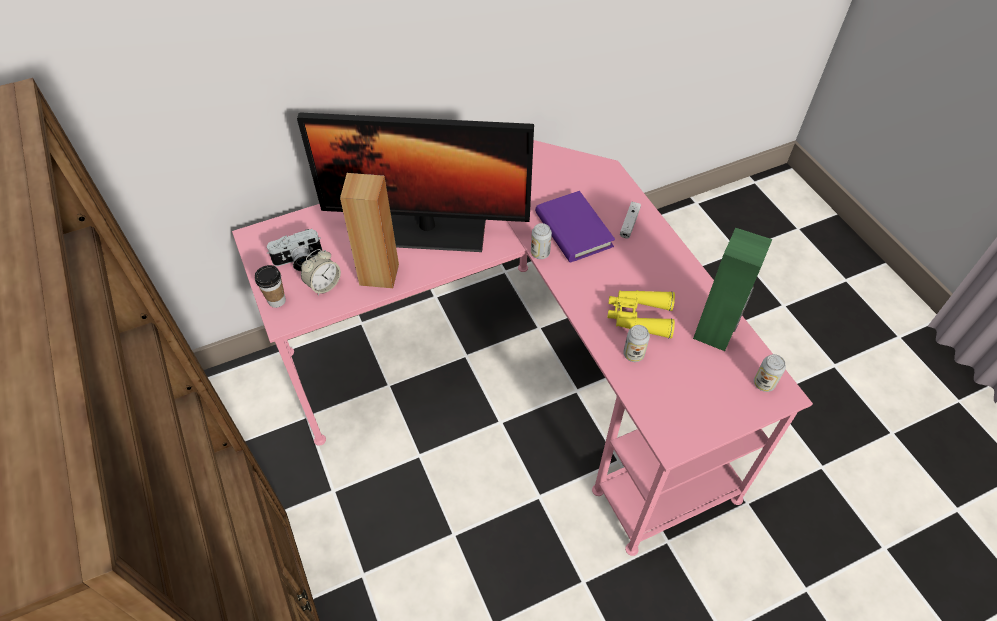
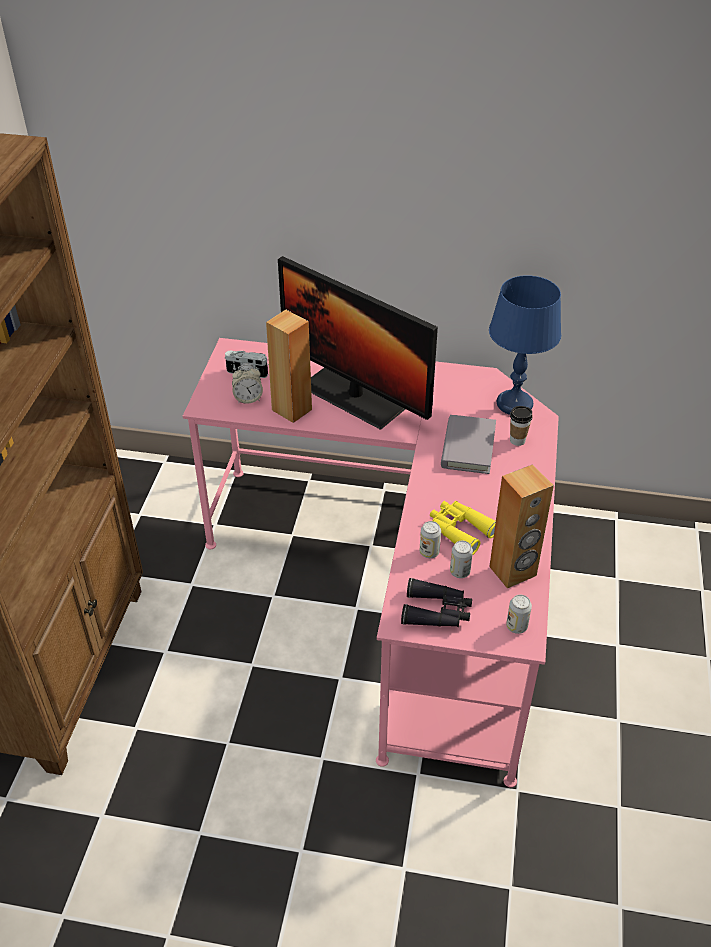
camera: 35 degrees right, 10 degrees down
cup [255,265,286,308] -> cup moved to [510,406,533,446]
can [531,223,552,259] -> can moved to [450,540,473,578]
purple book [535,191,615,263] -> grey book [441,415,496,474]
white game controller [620,202,641,239] -> none
green speaker [693,228,772,351] -> brown speaker [489,465,554,588]
none -> black binoculars [401,578,472,627]
none -> blue table lamp [489,275,561,415]

